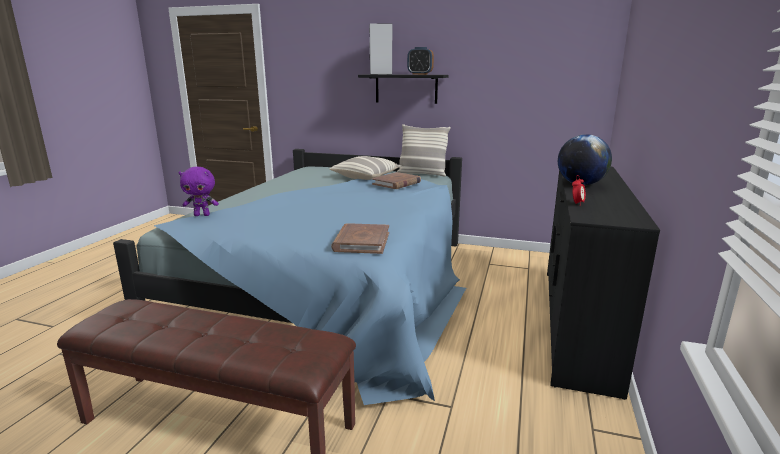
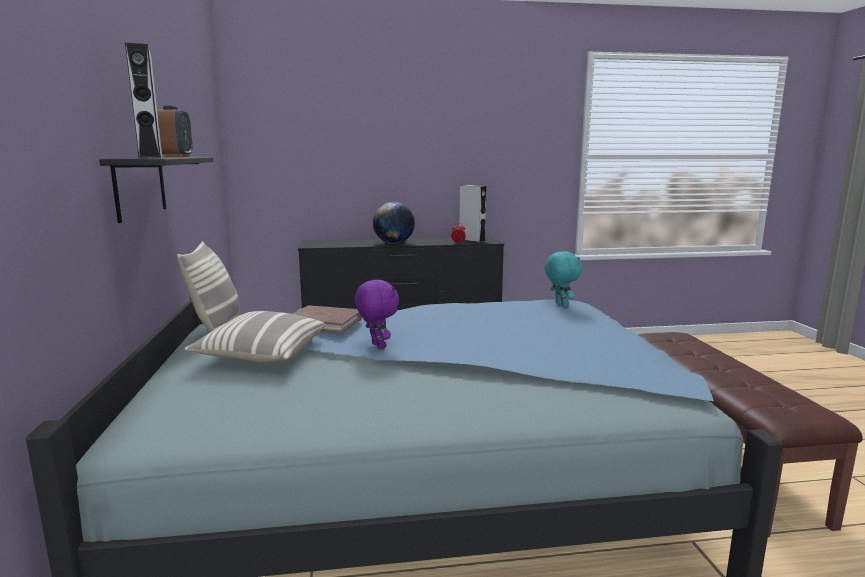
camera: 115 degrees left, 5 degrees down
purple plush toy [179,167,219,216] -> purple plush toy moved to [354,280,399,349]
brown book [331,223,389,254] -> turquoise plush toy [545,251,582,307]
none -> grey speaker [459,185,486,242]

